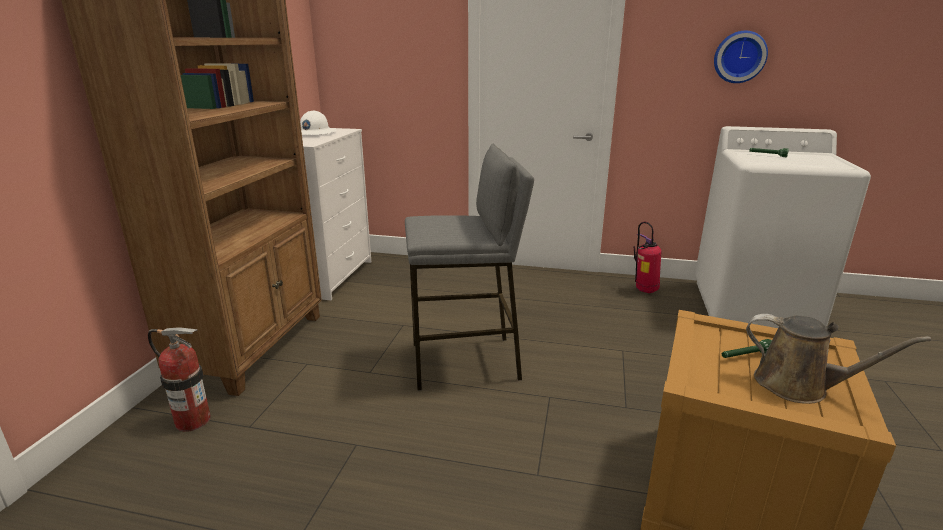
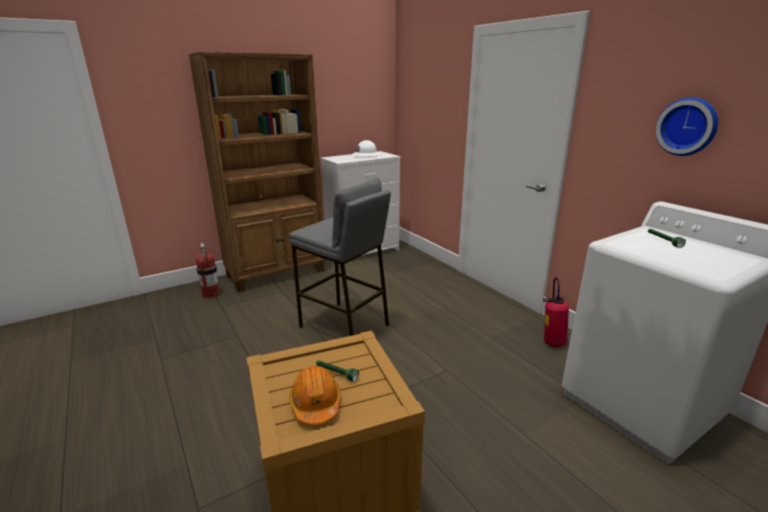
camera: 45 degrees right, 0 degrees up
brown watering can [746,314,931,404] -> orange hard hat [289,366,341,425]

